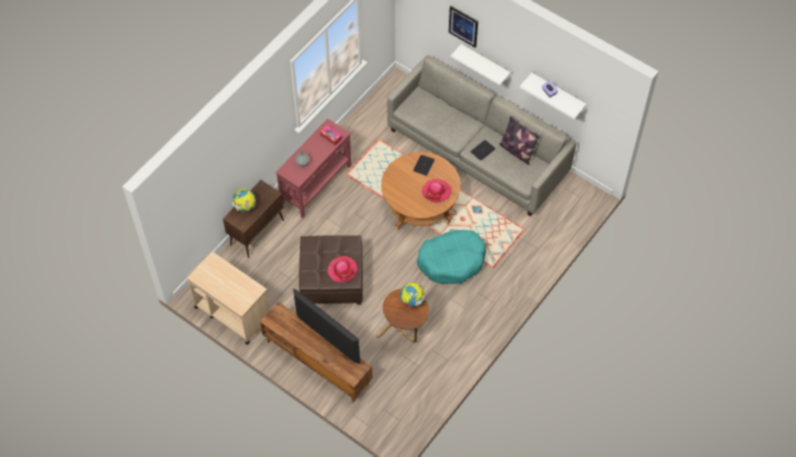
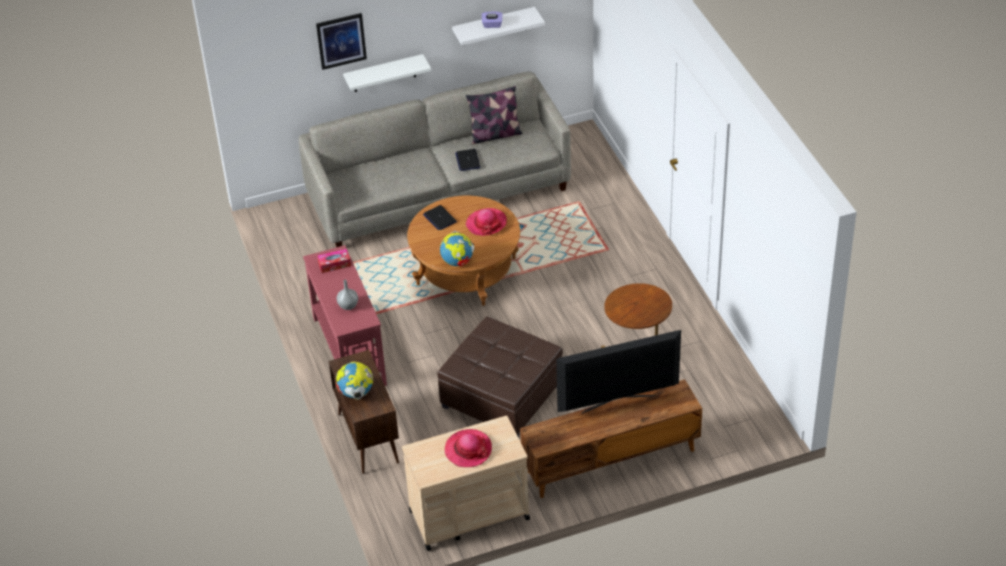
camera: 55 degrees left, 15 degrees down
hat [327,256,358,282] -> hat moved to [445,429,492,467]
globe [400,283,425,308] -> globe moved to [440,231,474,266]
turquoise dog bed [417,230,486,284] -> none

